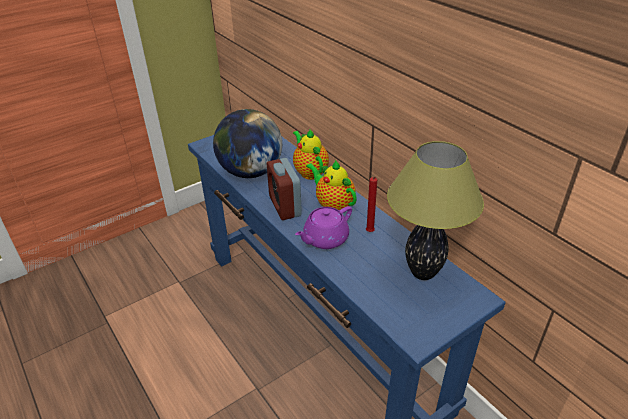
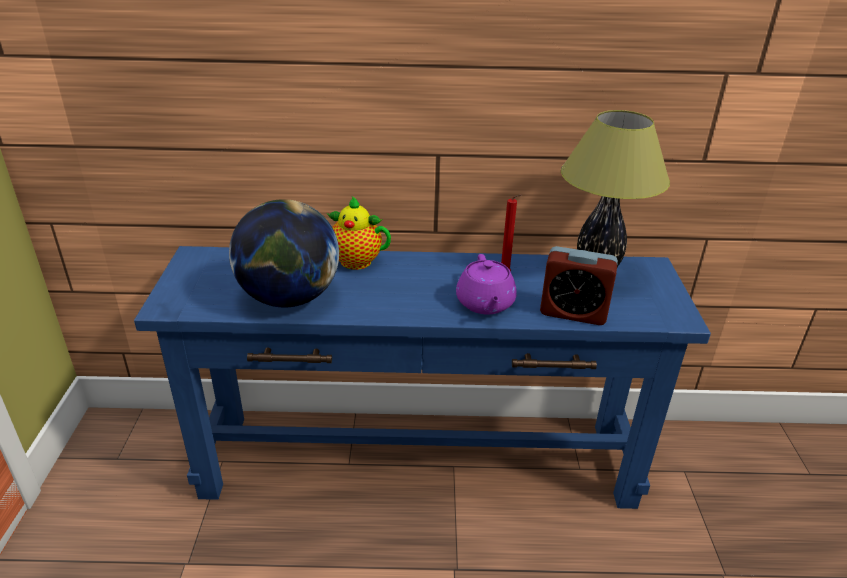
camera: 55 degrees left, 5 degrees down
alarm clock [267,158,302,220] -> alarm clock moved to [540,246,618,325]
teapot [306,160,357,210] -> none

